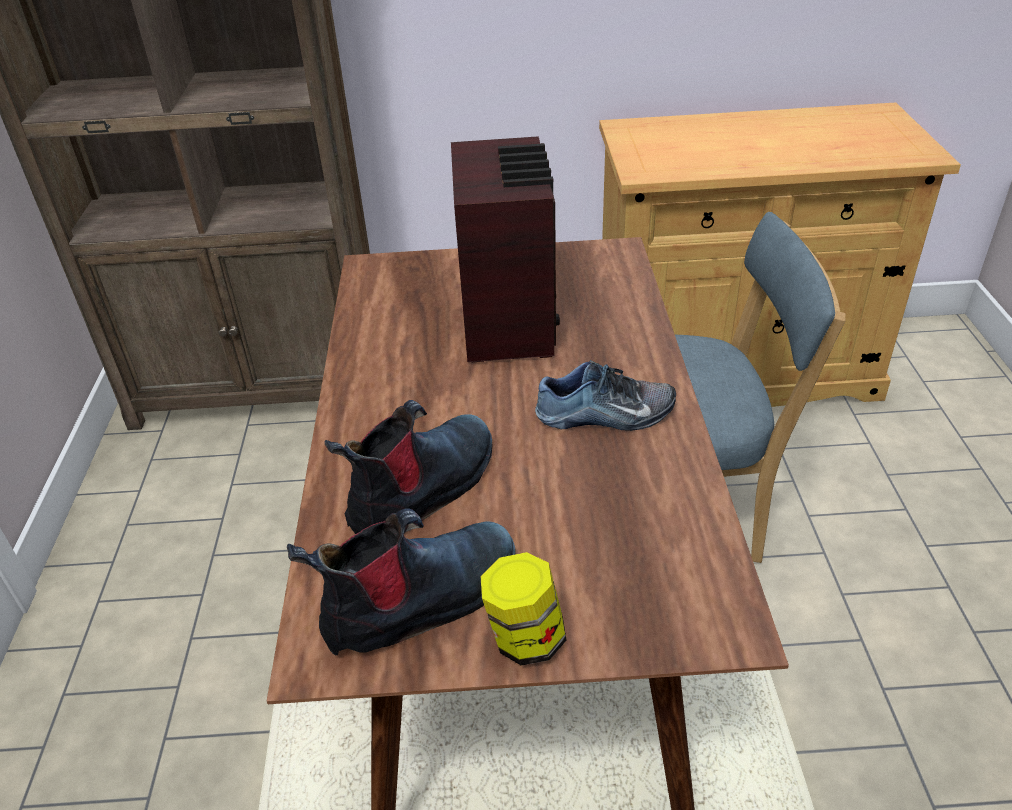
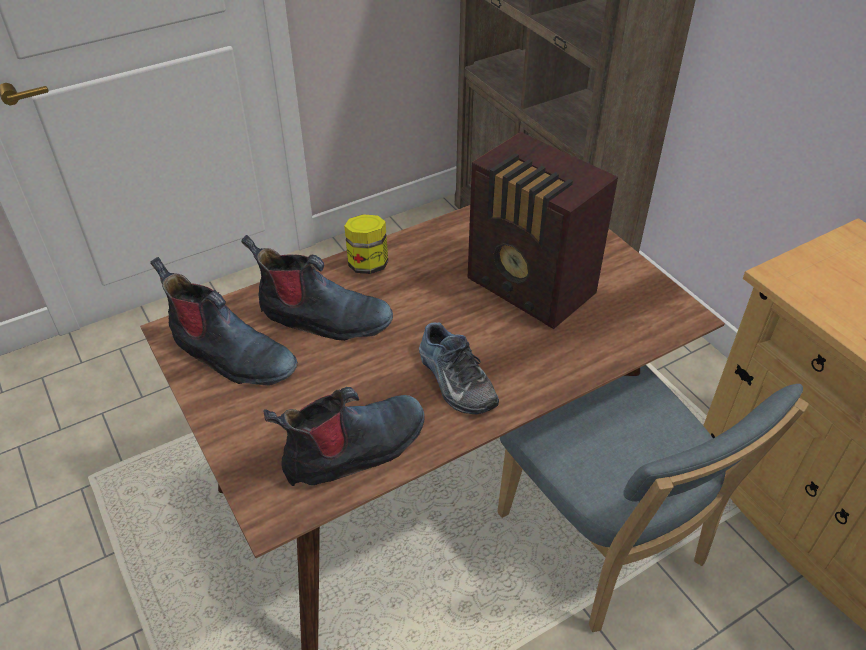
camera: 60 degrees right, 5 degrees up
radio [451,136,560,362] -> radio turned 75 degrees clockwise [468,132,618,329]
jar [480,552,567,666] -> jar moved to [344,214,388,274]
none -> boot [263,387,425,486]

